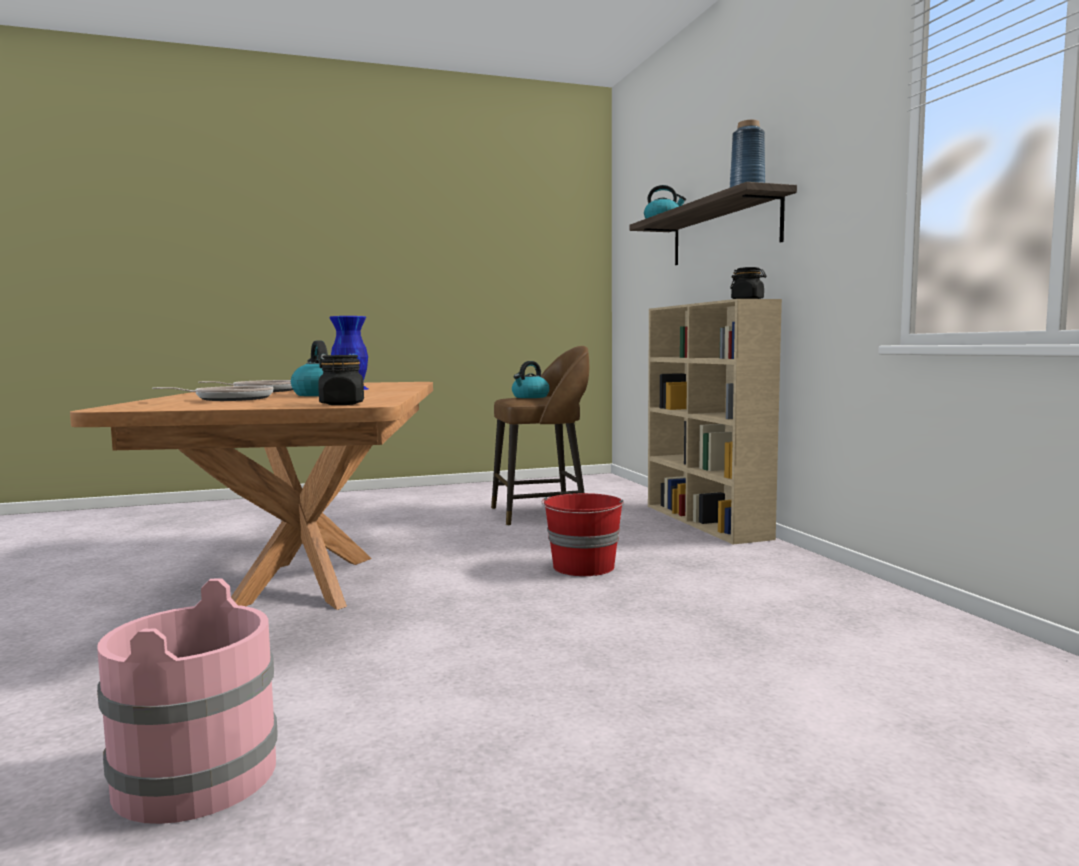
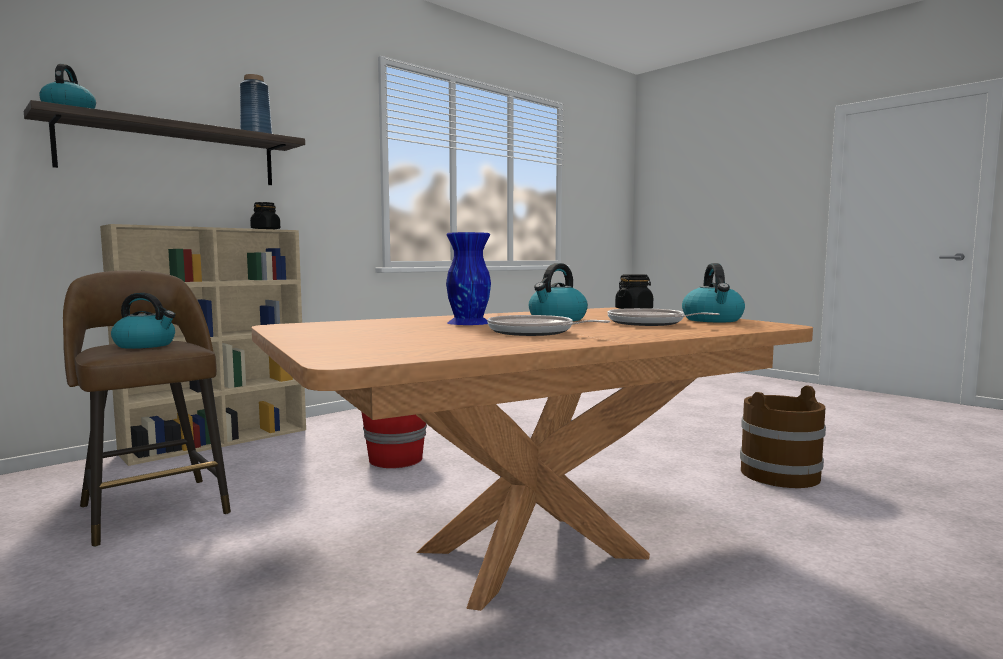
camera: 115 degrees left, 0 degrees up
pink bucket [97,579,278,824] -> brown bucket [740,385,826,488]
none -> kettle [682,263,745,322]

